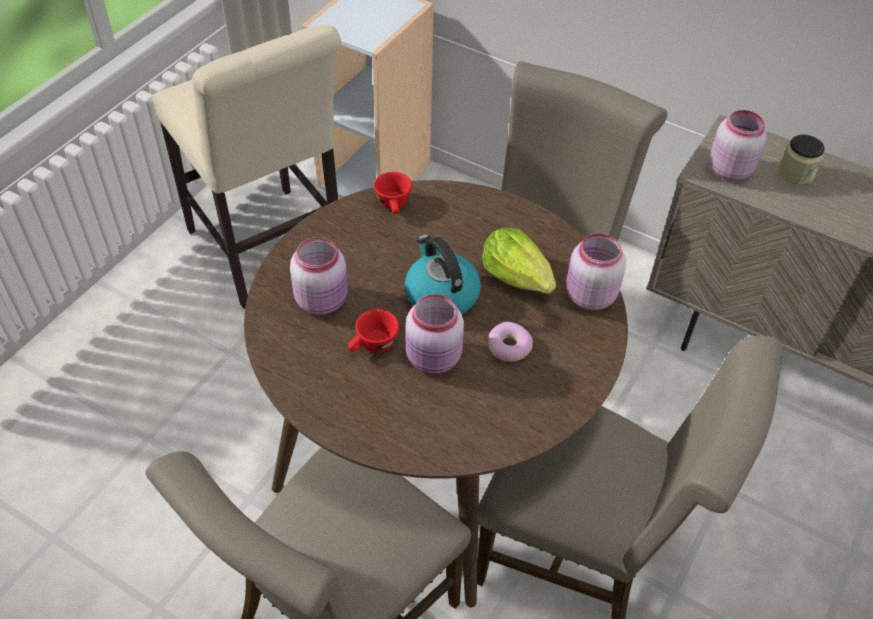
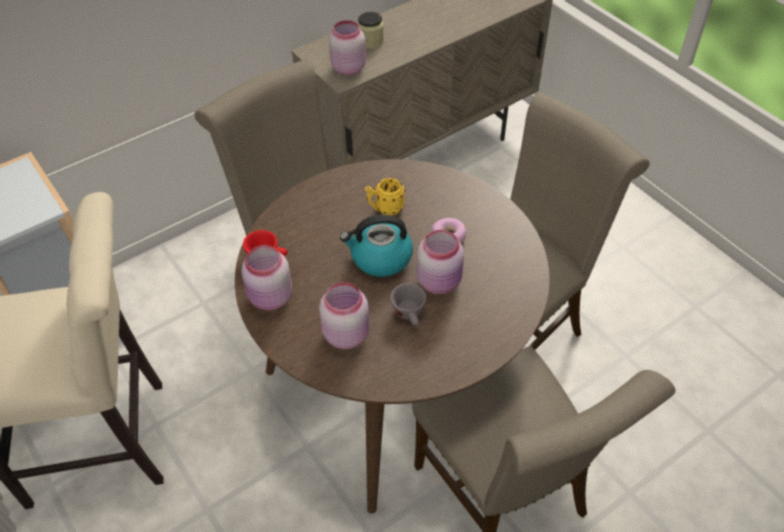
camera: 65 degrees left, 0 degrees up
red cup [348,309,399,353] -> grey cup [390,283,427,326]
lettuce [482,228,556,294] -> yellow mug [365,178,405,215]
pink jar [566,233,626,310] -> pink jar moved to [241,245,292,310]

